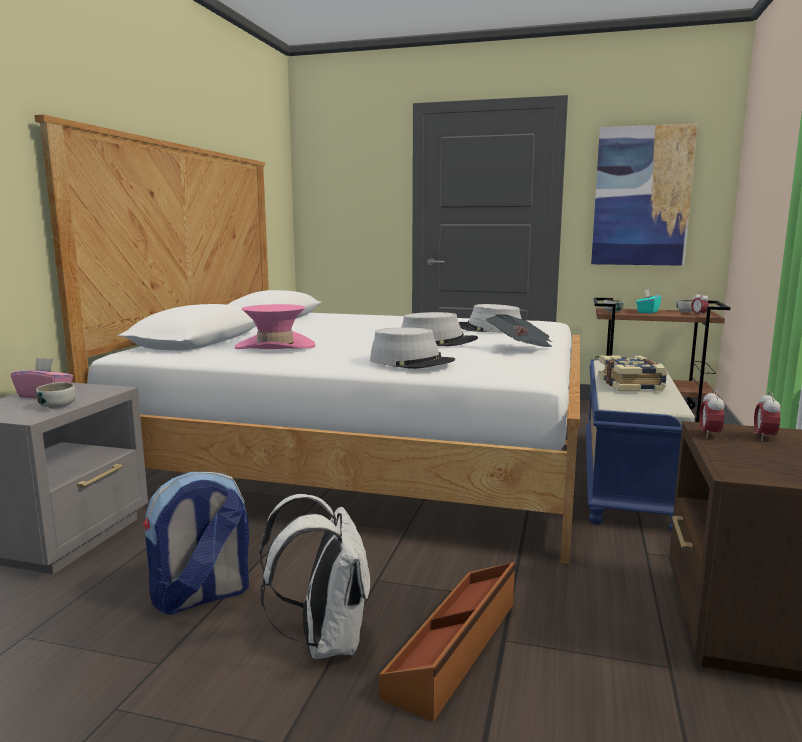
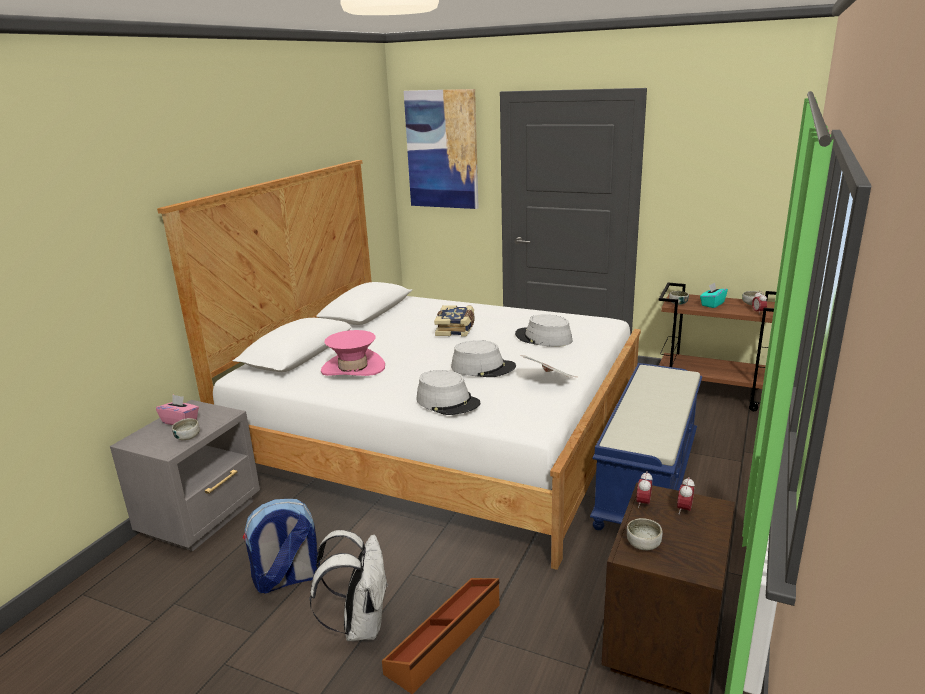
camera: 10 degrees right, 10 degrees up
picture [591,124,697,266] -> picture moved to [404,89,479,209]
book [598,355,667,391] -> book moved to [434,305,475,337]
none -> bowl [627,518,662,550]

